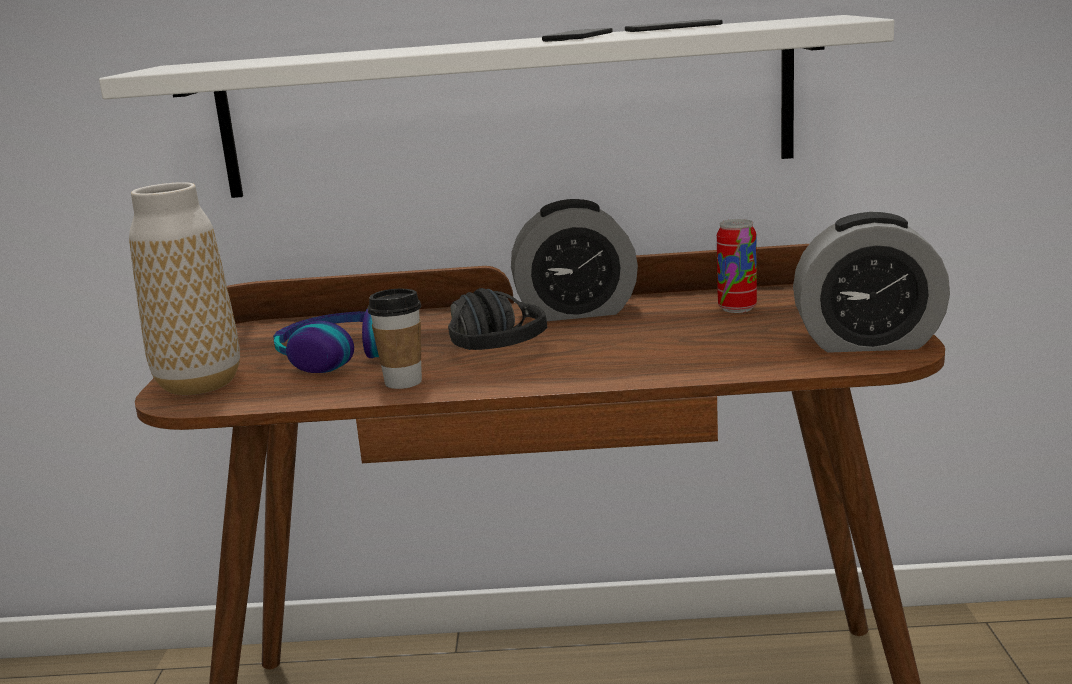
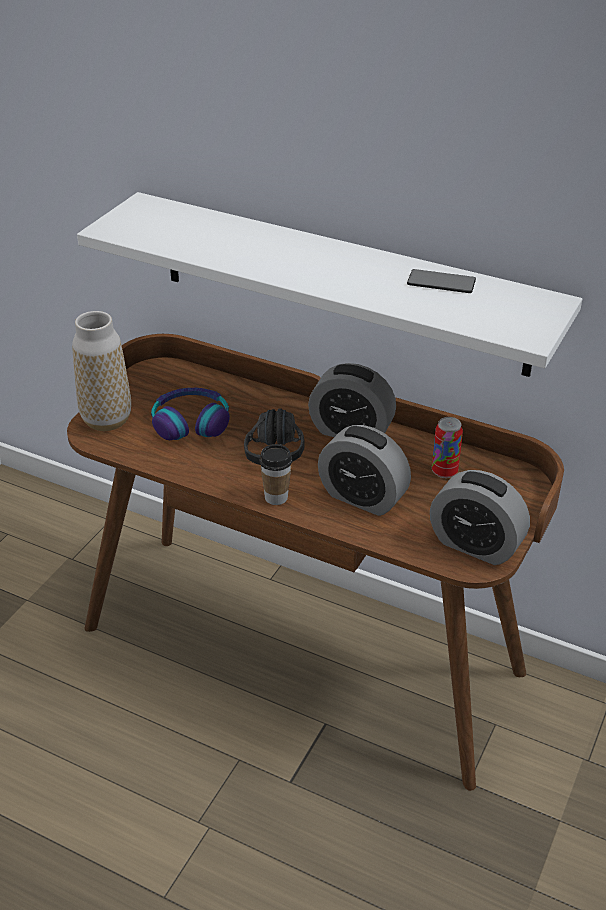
camera: 25 degrees right, 20 degrees up
cup [368,289,422,389] -> cup moved to [259,444,293,505]
phone [542,28,613,42] -> none
none -> alarm clock [318,425,411,516]

